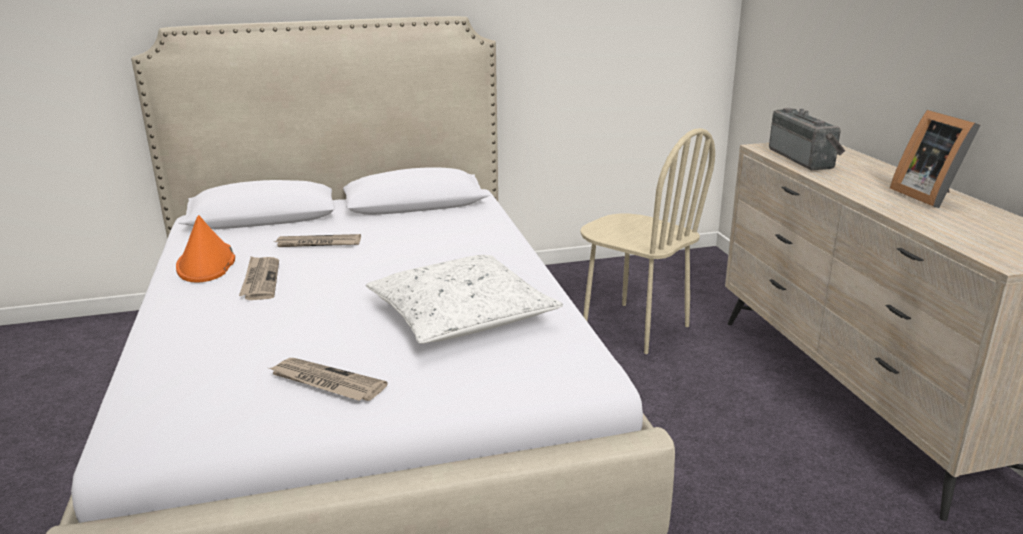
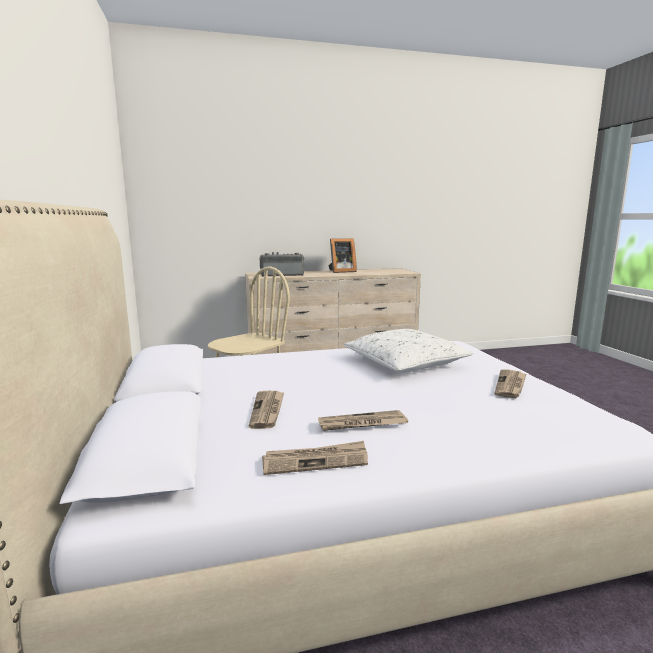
camera: 90 degrees left, 10 degrees down
orange hat [176,215,235,283] -> newspaper [262,441,368,475]

